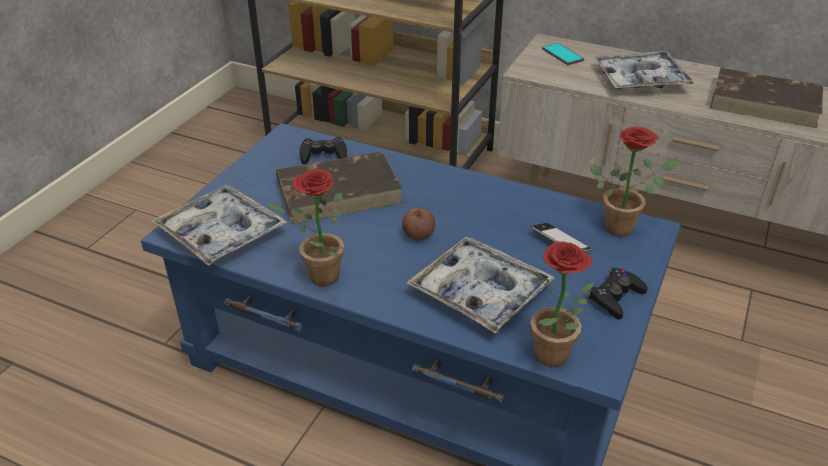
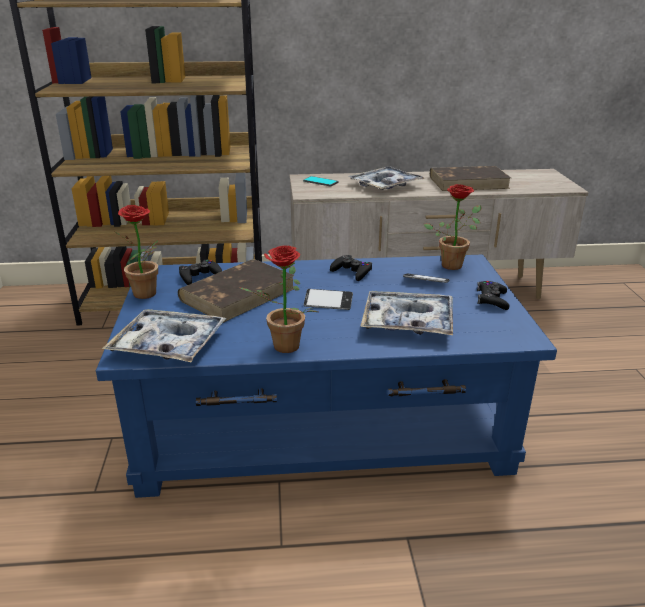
camera: 30 degrees left, 10 degrees down
apple [402,208,435,241] -> phone [304,289,353,310]
potted plant [530,241,593,367] -> potted plant moved to [115,205,159,299]
none -> black game controller [330,255,372,281]

